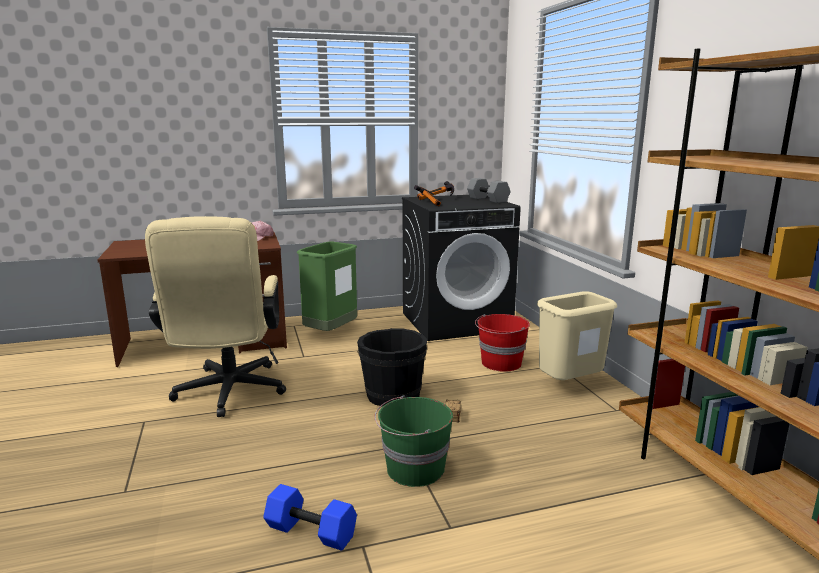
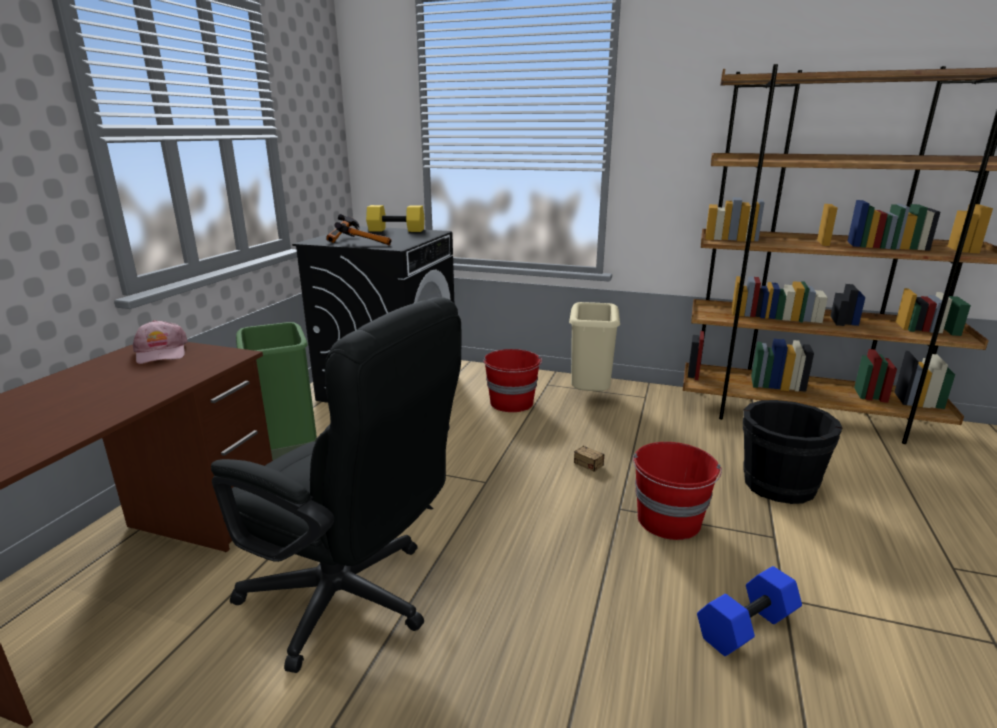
camera: 55 degrees left, 5 degrees up
beige office chair [145,216,286,417] -> black office chair [211,297,461,673]
black bucket [357,328,427,407] -> black bucket moved to [743,400,843,504]
green bucket [375,395,453,487] -> red bucket [633,442,722,540]
grey dumbbell [467,178,511,203] -> yellow dumbbell [366,205,424,232]

